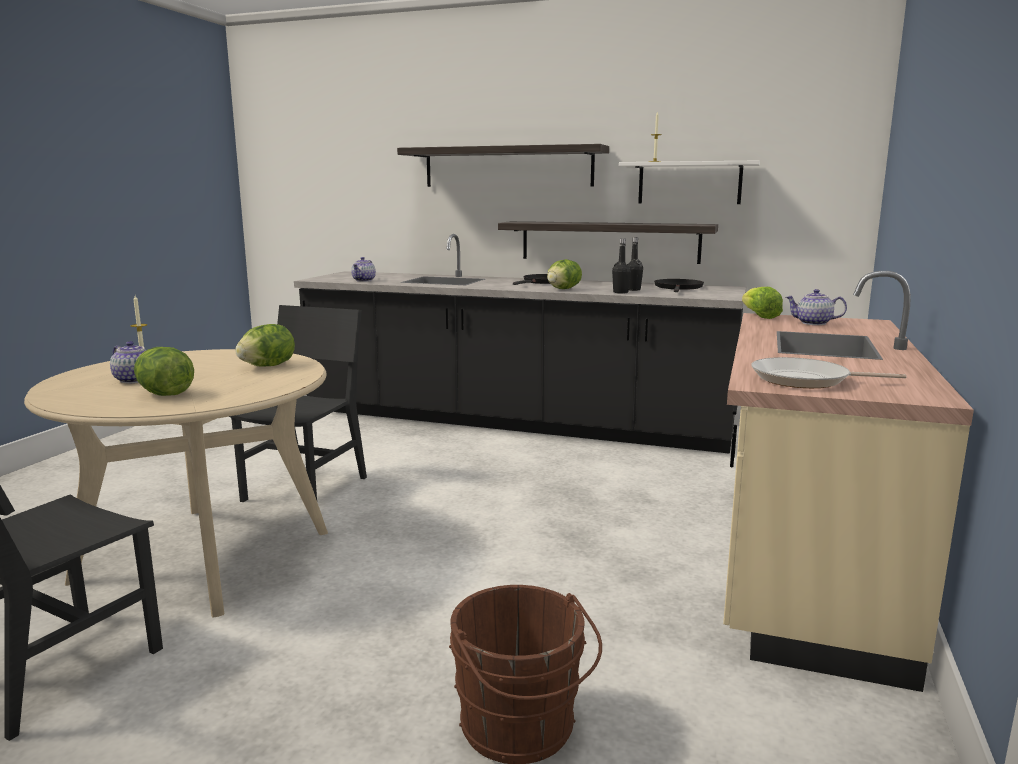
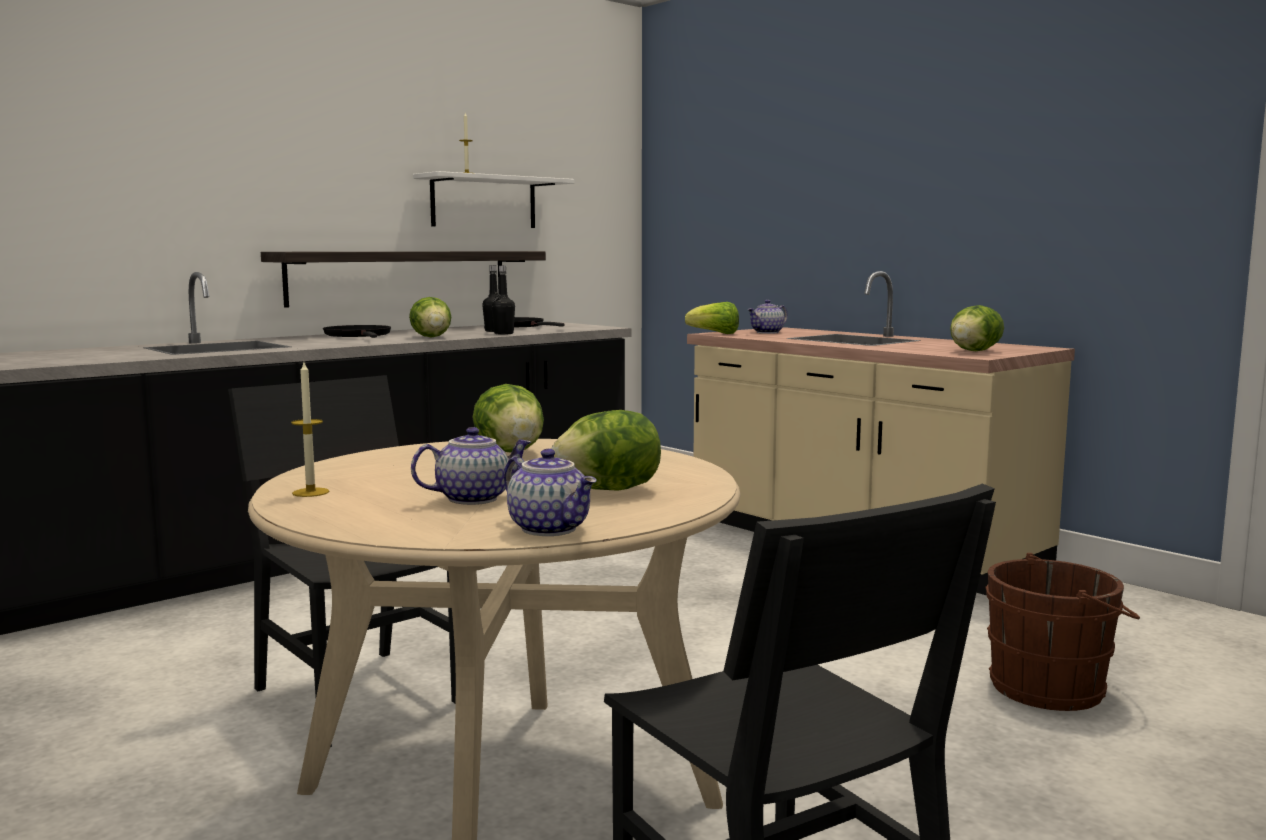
camera: 60 degrees left, 5 degrees down
teapot [351,257,376,282] -> teapot moved to [504,449,597,536]
shelf [397,144,609,187] -> none
frying pan [751,357,906,388] -> lettuce [950,305,1004,351]

